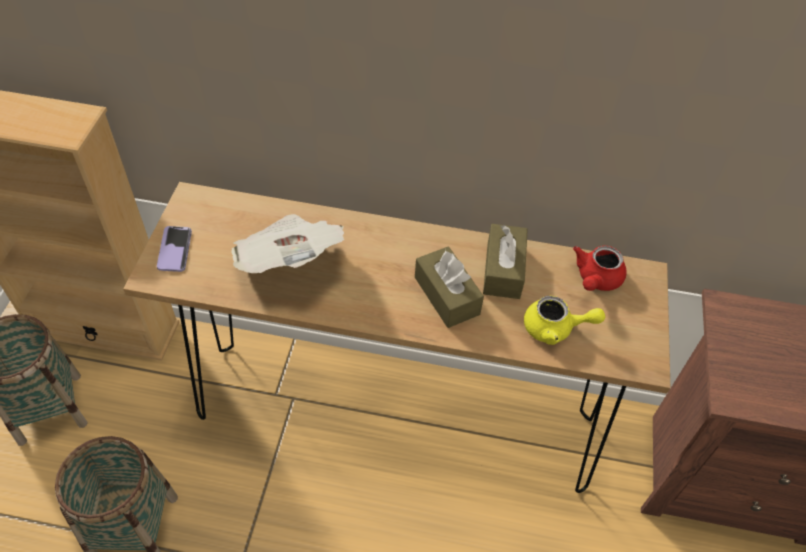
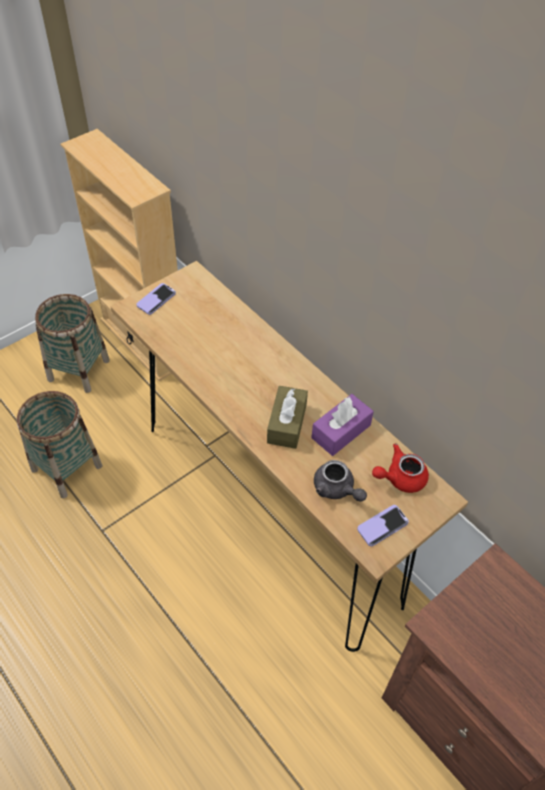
camera: 40 degrees right, 0 degrees up
newspaper [231,214,344,273] -> none
brown tissue box [483,224,528,299] -> purple tissue box [311,394,374,456]
yellow teapot [524,296,605,345] -> grey teapot [314,460,367,502]
none -> phone [357,505,409,546]

